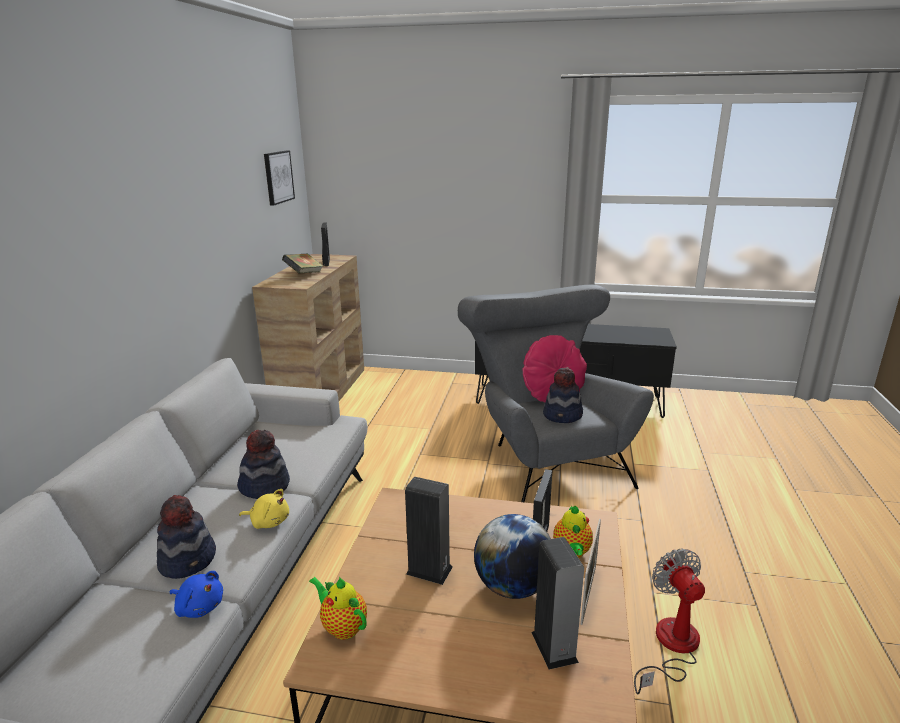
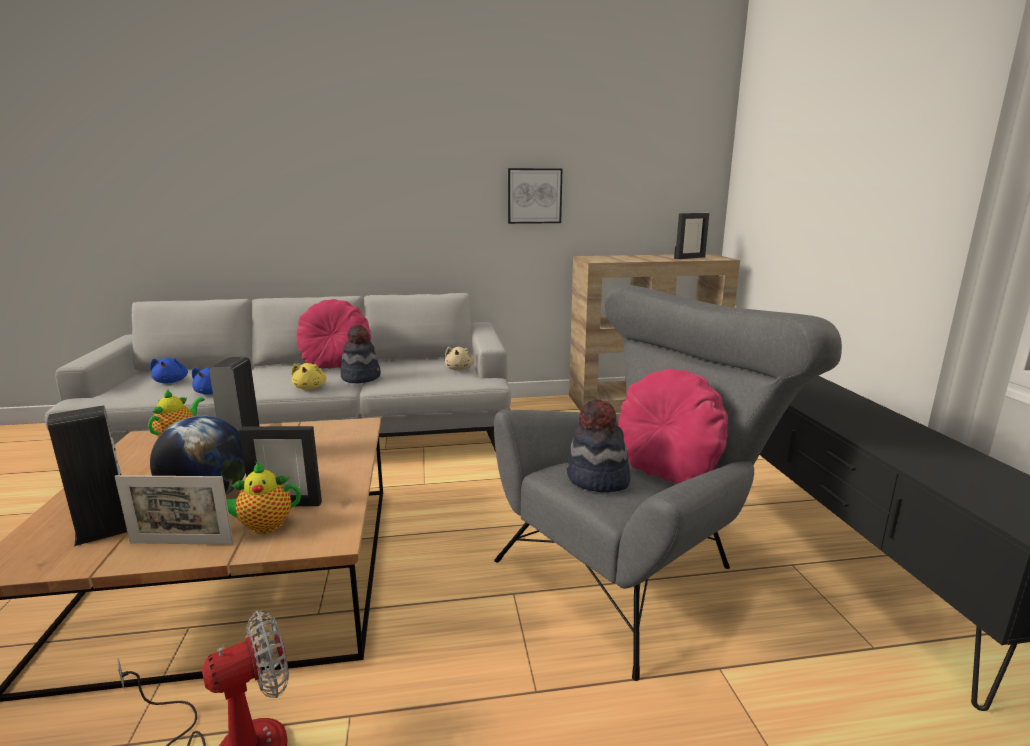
camera: 70 degrees right, 5 degrees down
hat [157,495,216,579] -> none
picture [264,151,295,206] -> picture moved to [508,168,562,224]
book [282,254,323,274] -> none
none -> blue plush toy [150,358,188,383]
none -> pink pillow [296,299,371,369]
none -> beige plush toy [445,347,474,371]

